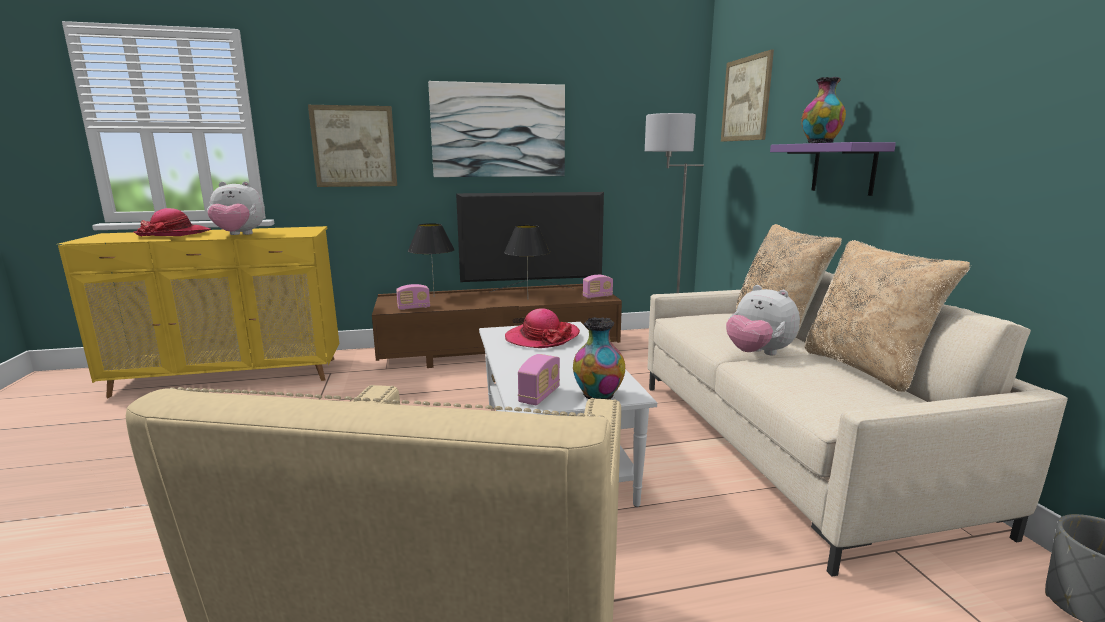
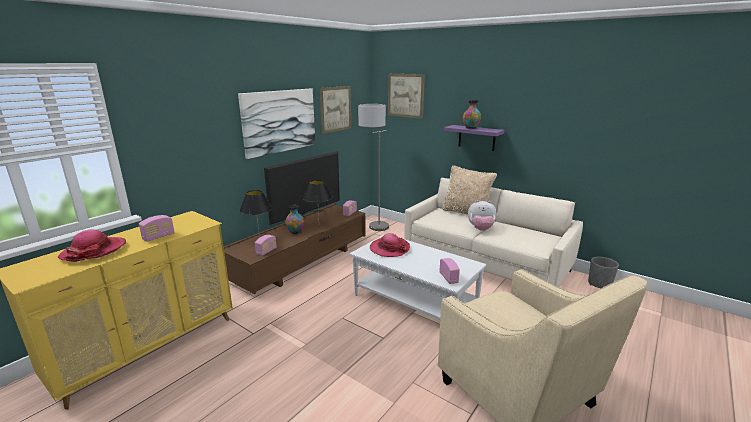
camera: 40 degrees left, 5 degrees up
plush toy [207,181,265,235] -> radio [139,215,175,242]
picture [308,105,397,187] -> picture moved to [320,86,351,134]
vase [573,317,625,399] -> vase moved to [285,204,304,234]
beige pillow [805,240,971,393] -> none

